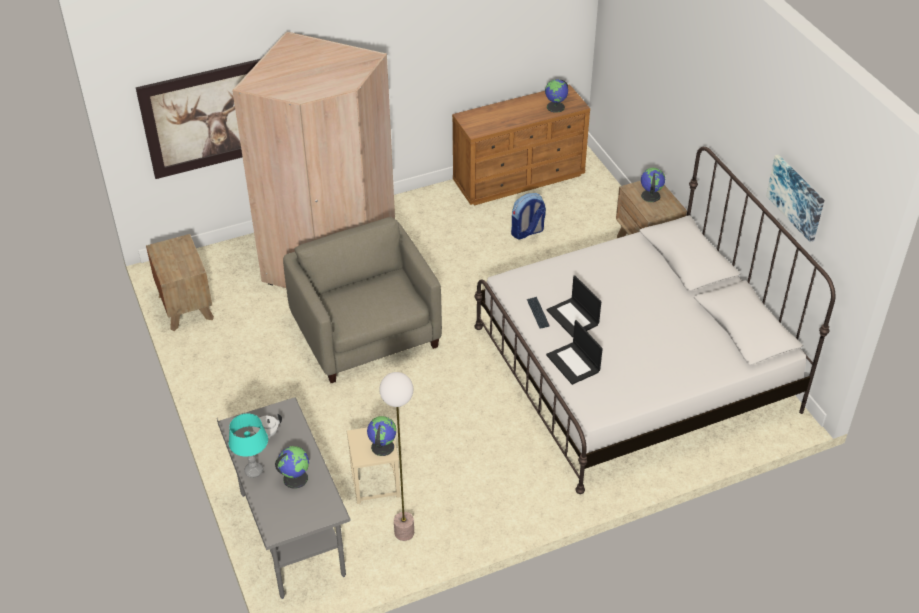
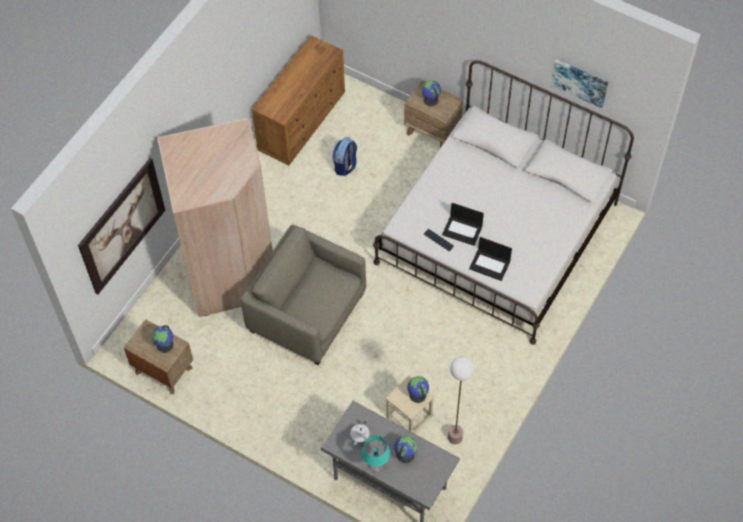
camera: 35 degrees left, 15 degrees up
globe [545,79,568,113] -> globe moved to [152,325,174,353]

